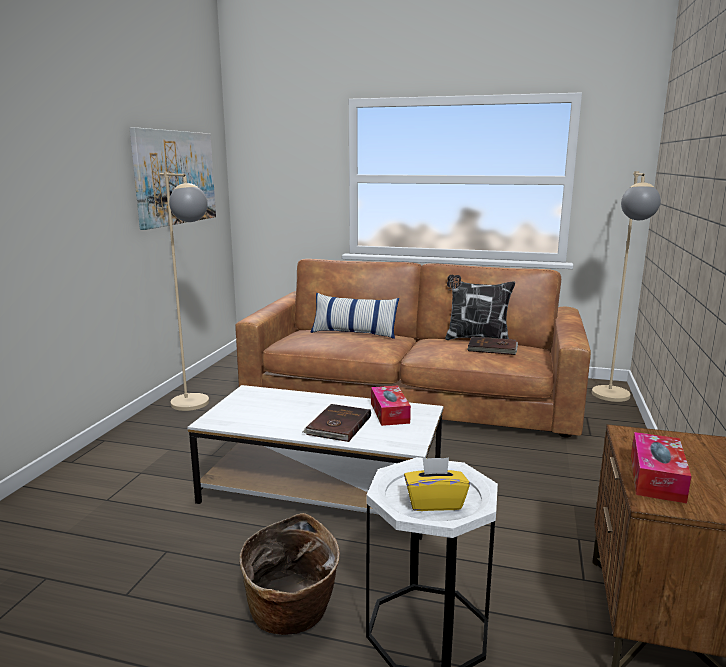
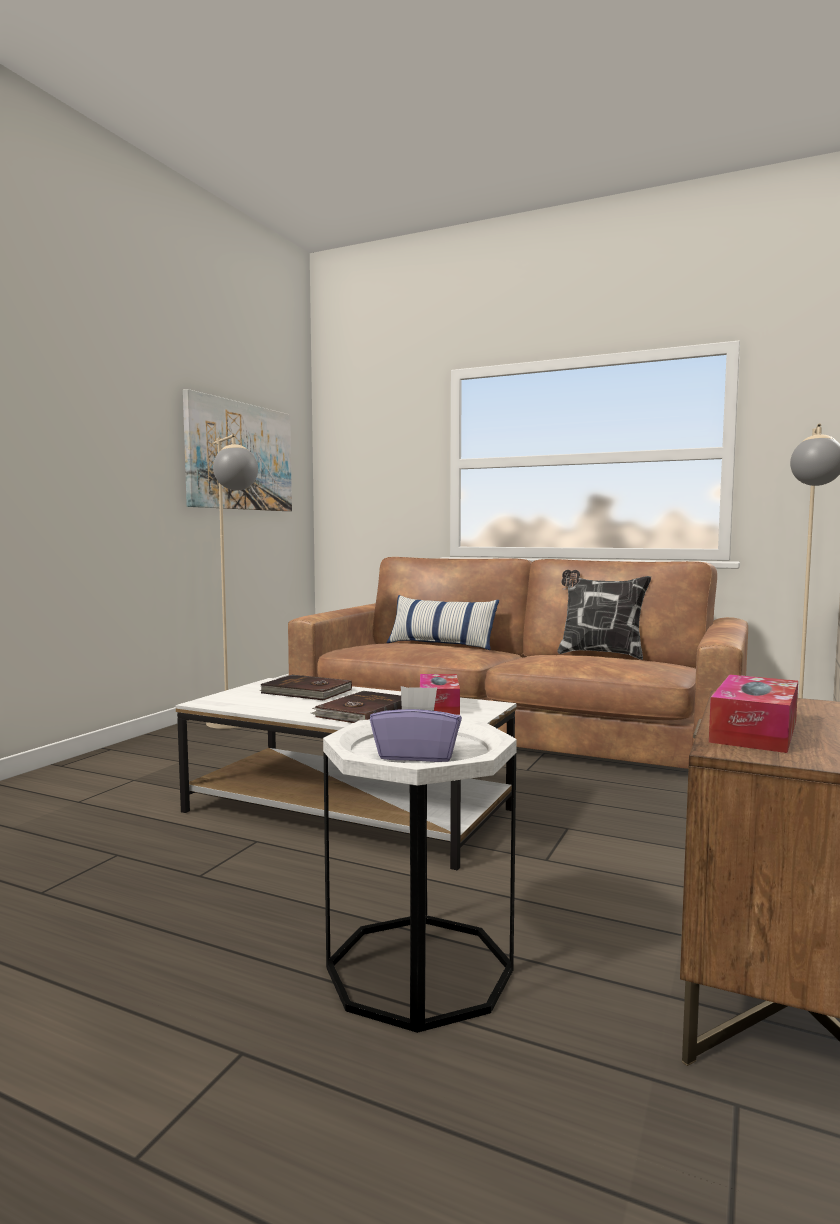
camera: 10 degrees right, 10 degrees down
basket [240,513,340,635] -> none
yellow tissue box [404,458,470,511] -> purple tissue box [370,686,462,762]
brown book [467,336,518,355] -> brown book moved to [259,675,352,700]

